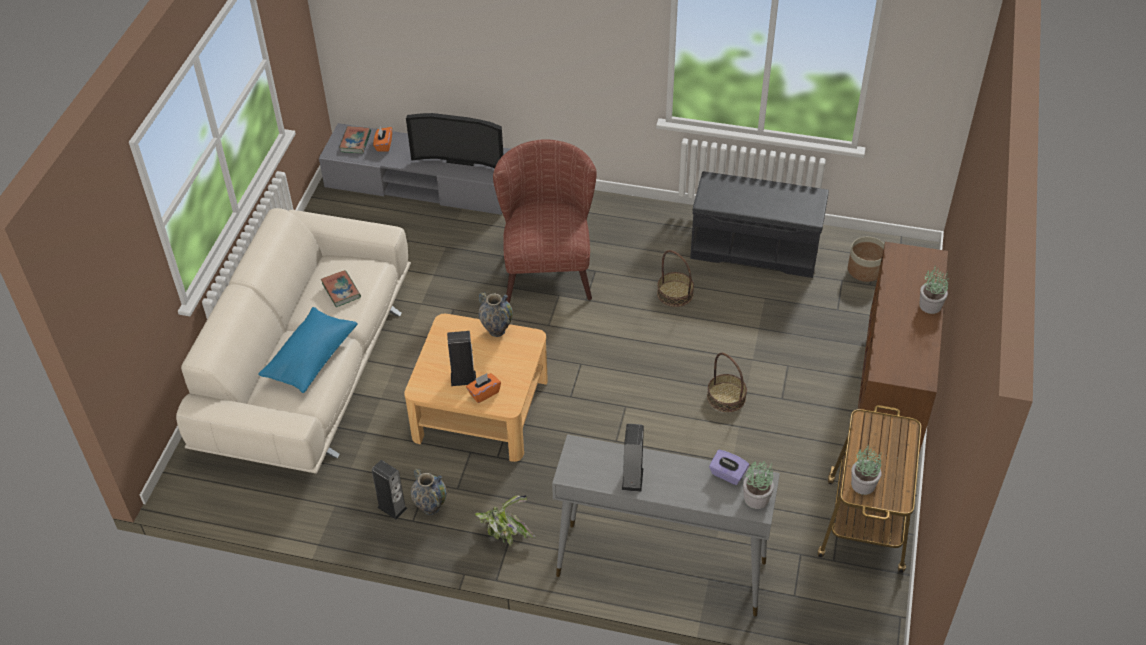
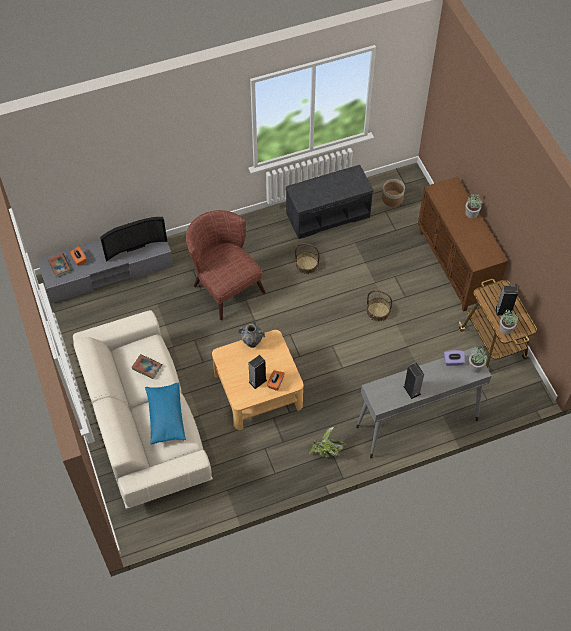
camera: 35 degrees left, 10 degrees up
speaker [372,460,407,520] -> speaker moved to [496,286,518,316]
vase [411,469,447,515] -> none

